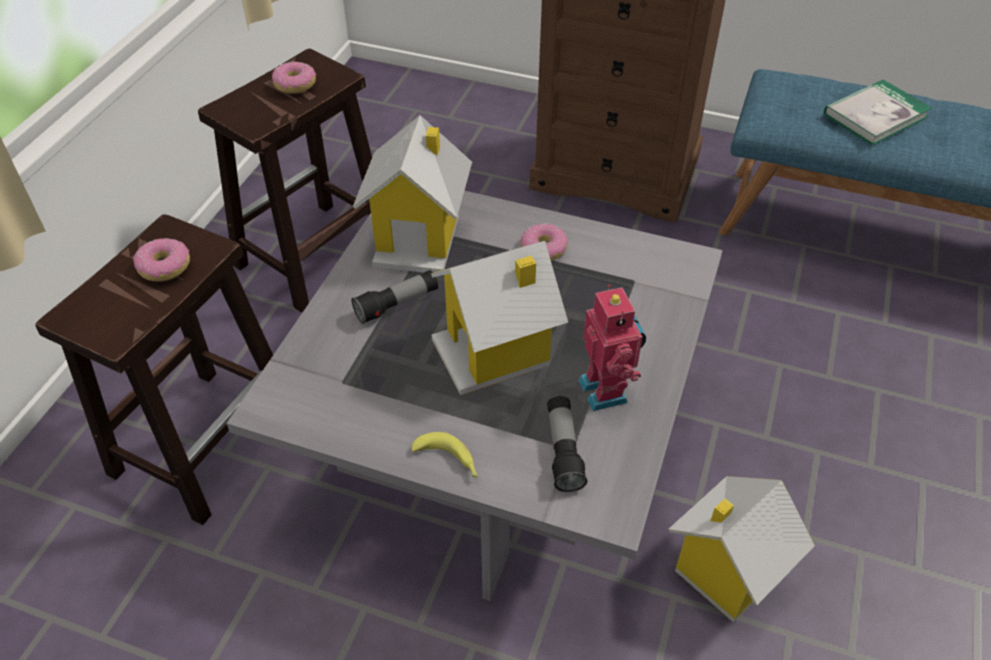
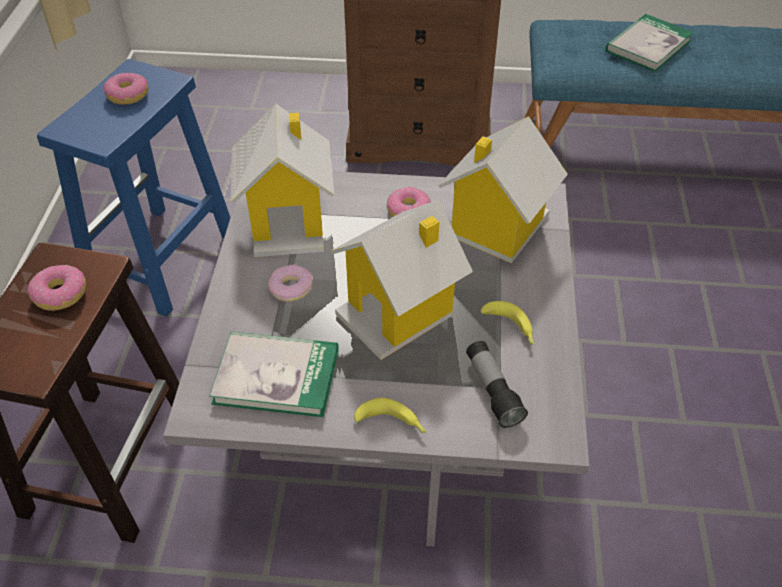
camera: 15 degrees left, 0 degrees up
brown stool [198,49,372,313] -> blue stool [37,59,230,317]
flashlight [351,270,438,324] -> donut [268,265,313,302]
toy robot [579,285,646,411] -> banana [481,301,534,345]
toy house [669,476,815,623] -> toy house moved to [438,116,568,263]
none -> book [209,331,338,417]

